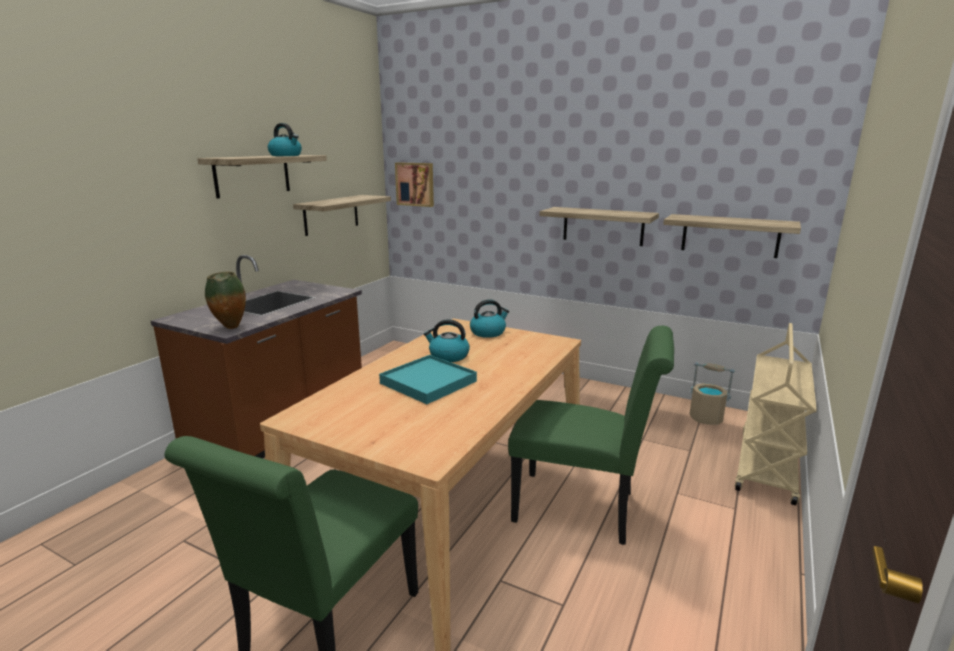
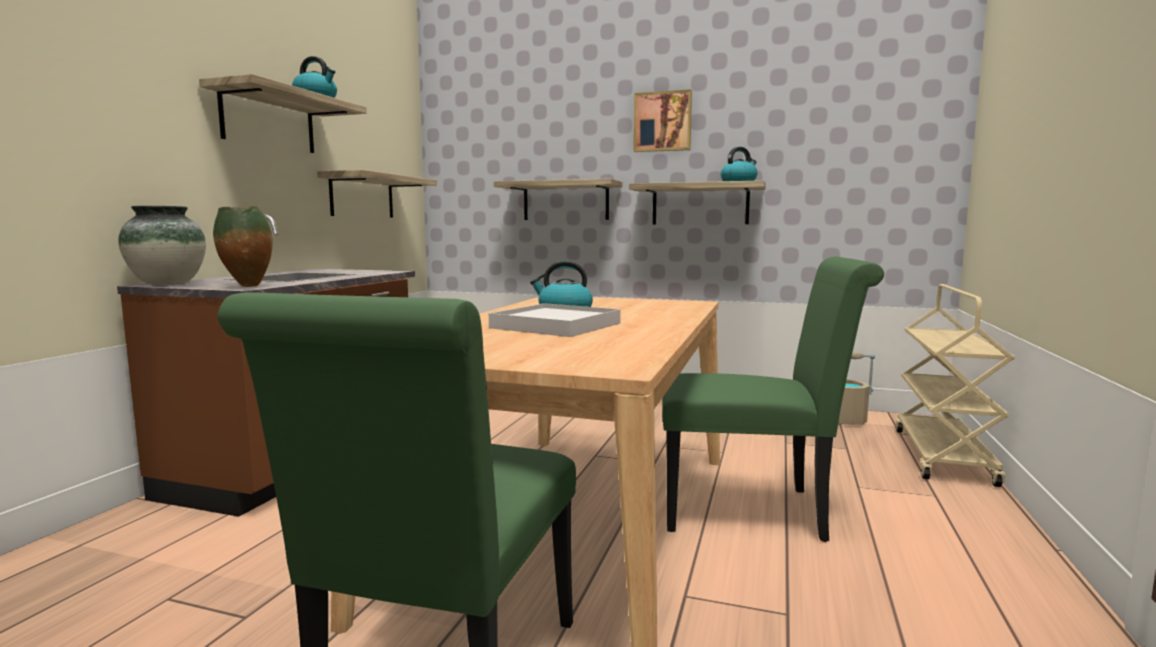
camera: 10 degrees left, 10 degrees down
turquoise tray [379,355,477,404] -> white tray [489,303,621,337]
picture [395,162,434,207] -> picture moved to [633,89,692,152]
kettle [470,299,509,338] -> kettle moved to [720,147,758,181]
shelf [663,214,801,258] -> shelf moved to [494,178,623,220]
none -> vase [118,206,206,285]

